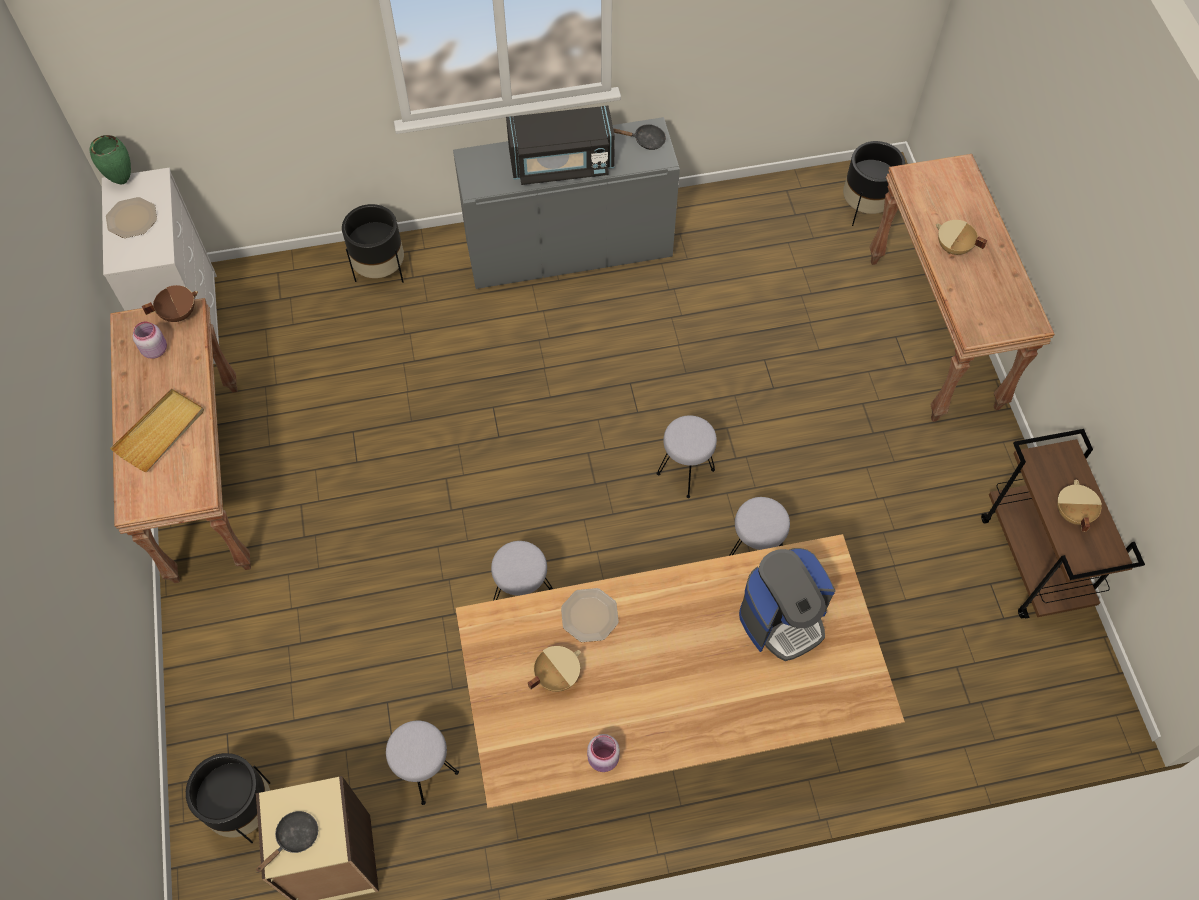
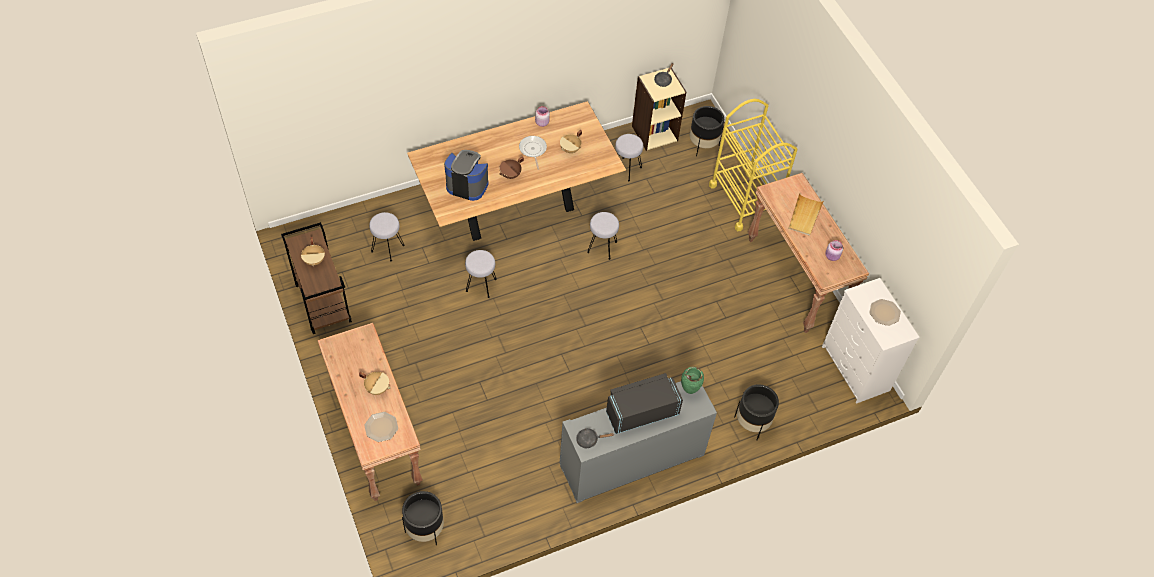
camera: 165 degrees right, 5 degrees down
green vase [89,135,131,185] -> green vase moved to [681,367,704,394]
brown cooking pot [142,285,198,322] -> brown cooking pot moved to [499,156,524,179]
plate [561,588,619,642] -> plate moved to [364,412,398,442]
grey stool [656,415,717,498] -> grey stool moved to [369,212,405,262]
coffee machine [739,548,835,661] -> coffee machine turned 60 degrees clockwise [444,150,489,201]
none -> frying pan [519,136,547,170]
none -> yellow cart [709,99,797,231]

